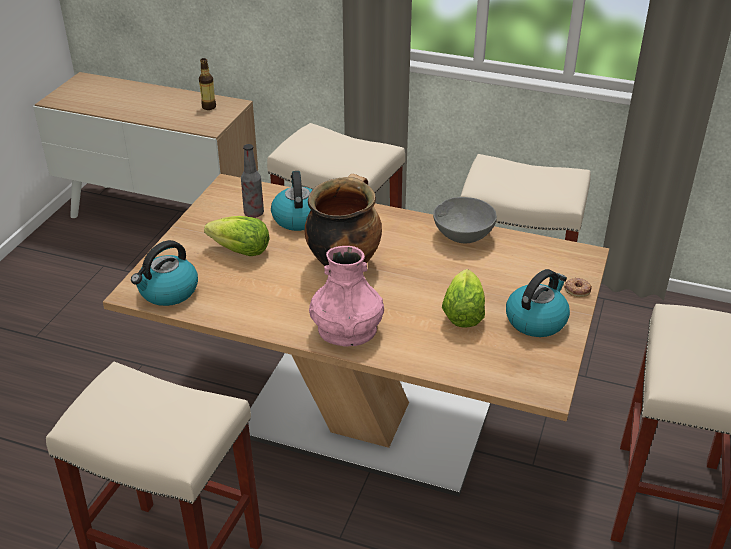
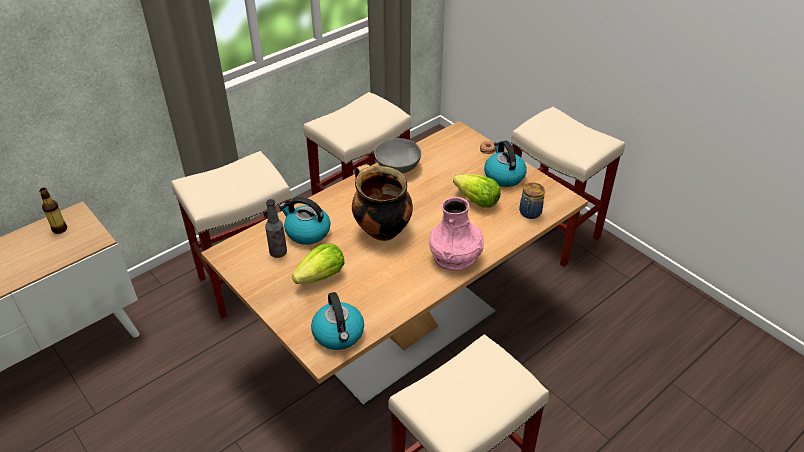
camera: 60 degrees left, 5 degrees up
none -> jar [519,183,545,219]

